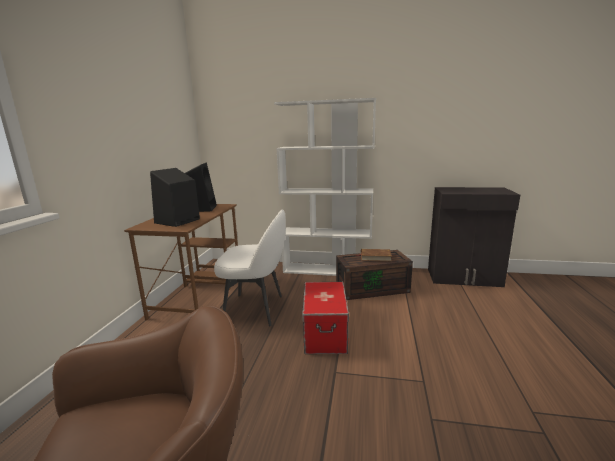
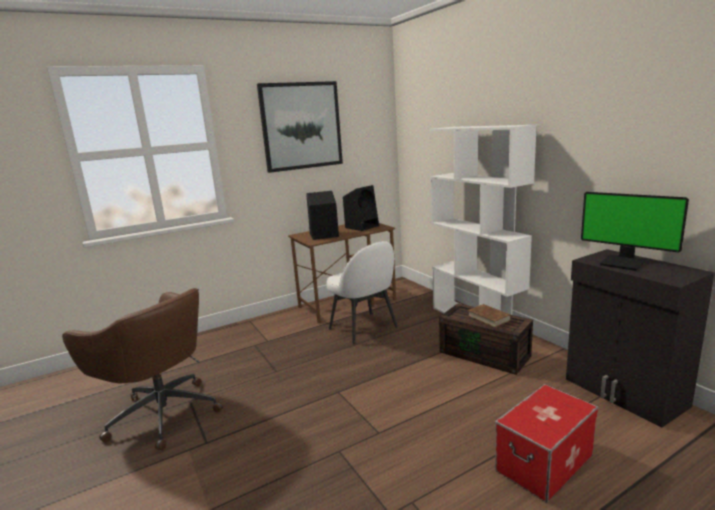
camera: 50 degrees right, 0 degrees up
storage box [302,282,349,354] -> storage box moved to [495,384,598,503]
none -> picture [257,81,343,173]
none -> monitor [581,192,689,271]

